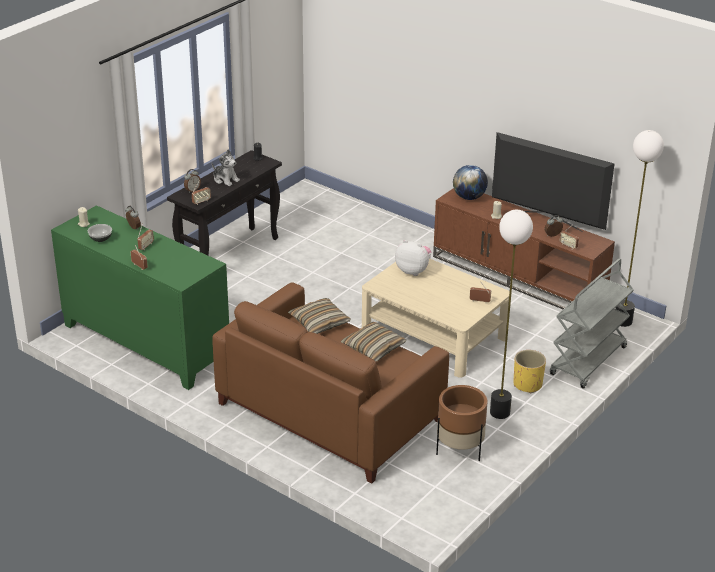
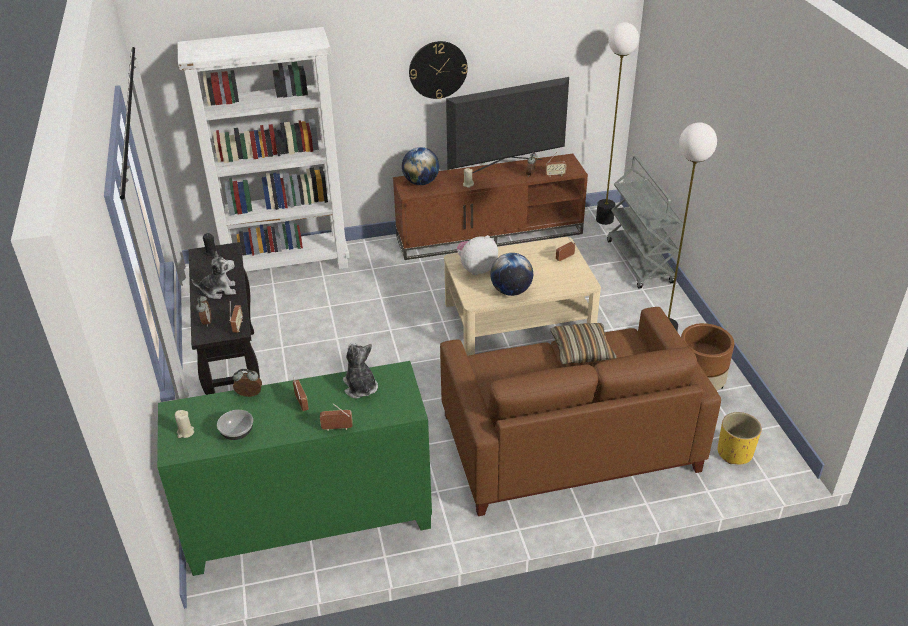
camera: 50 degrees left, 5 degrees up
pillow [288,298,351,334] -> none
yellow planter [514,350,546,393] -> yellow planter moved to [718,412,762,464]
none -> white bookcase [177,27,350,272]
none -> plush toy [343,343,378,398]
none -> wall clock [409,41,468,99]
none -> globe [490,253,533,296]

